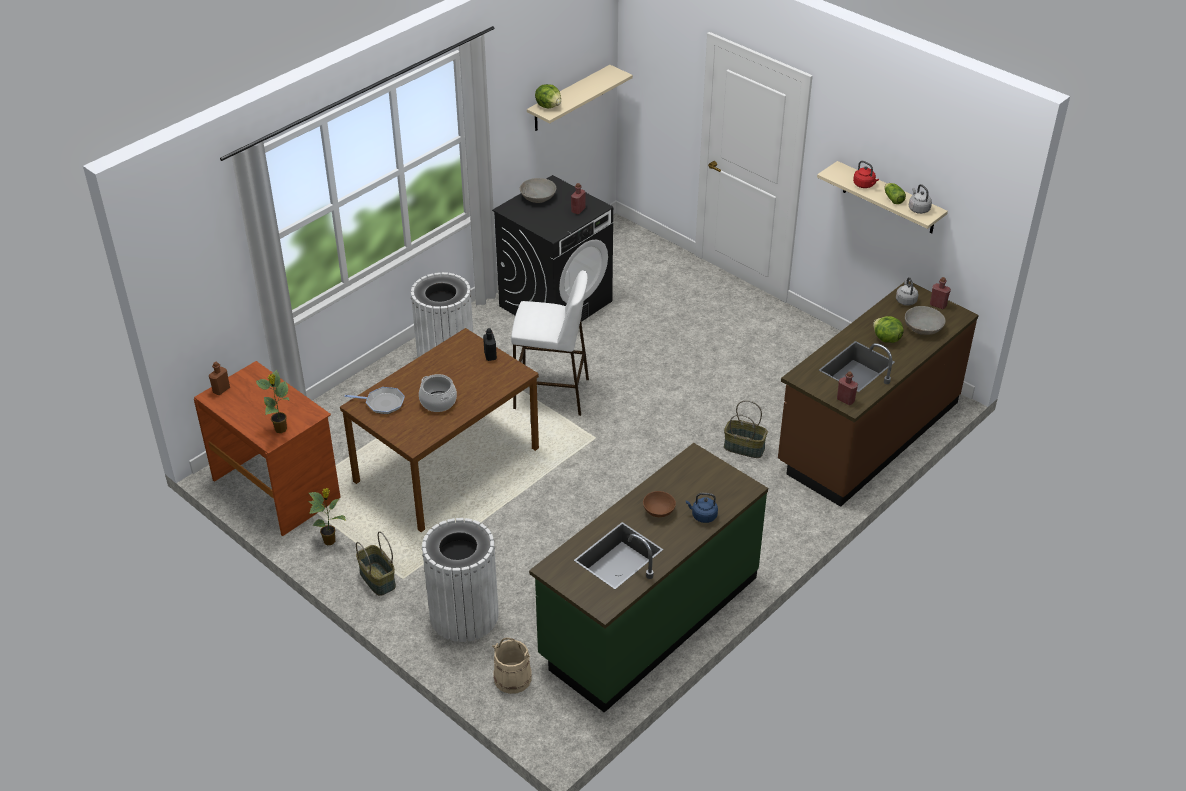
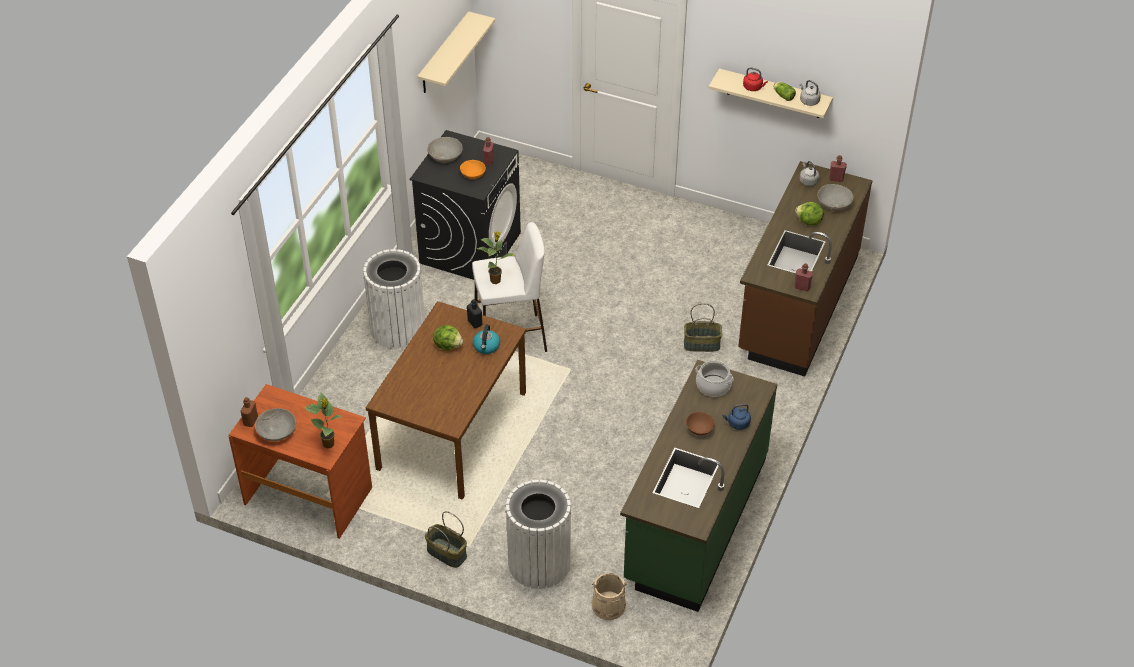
camera: 20 degrees left, 5 degrees up
potted plant [308,488,346,545] -> potted plant moved to [477,231,515,284]
frying pan [345,387,405,414] -> none
cooking pot [419,374,457,412] -> cooking pot moved to [695,360,734,397]
lettuce [535,84,561,108] -> lettuce moved to [433,325,463,350]
none -> grey bowl [255,408,296,441]
none -> orange bowl [460,160,486,179]
none -> kettle [473,324,500,354]

